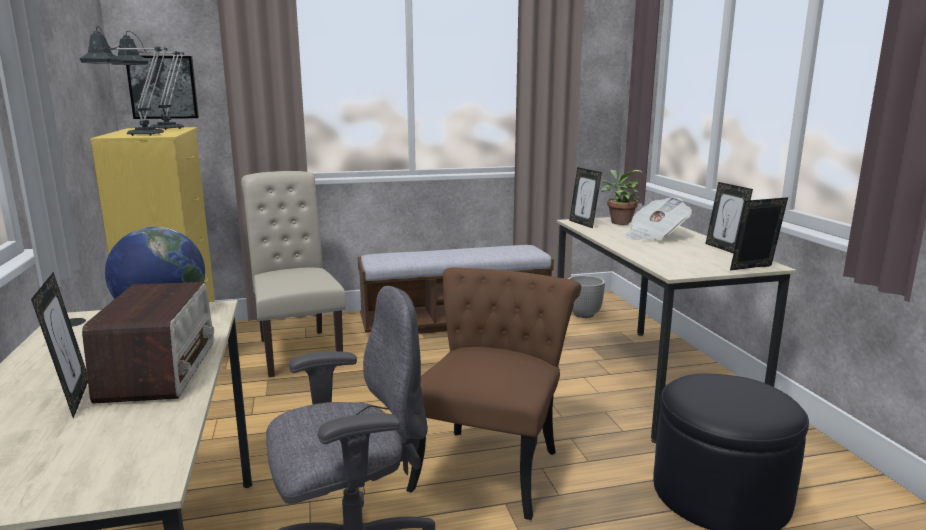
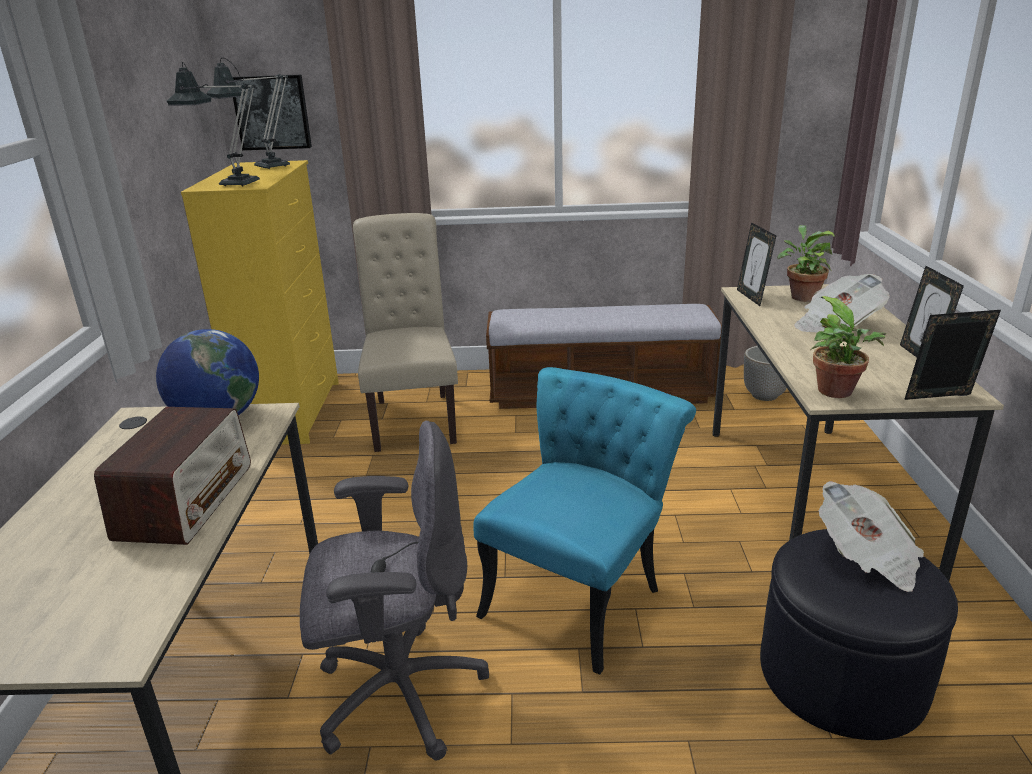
camera: 15 degrees right, 10 degrees up
picture frame [31,272,88,418] -> none
brown chair [406,267,581,520] -> turquoise chair [474,367,696,675]
none -> potted plant [810,296,886,398]
none -> newspaper [818,481,924,592]

